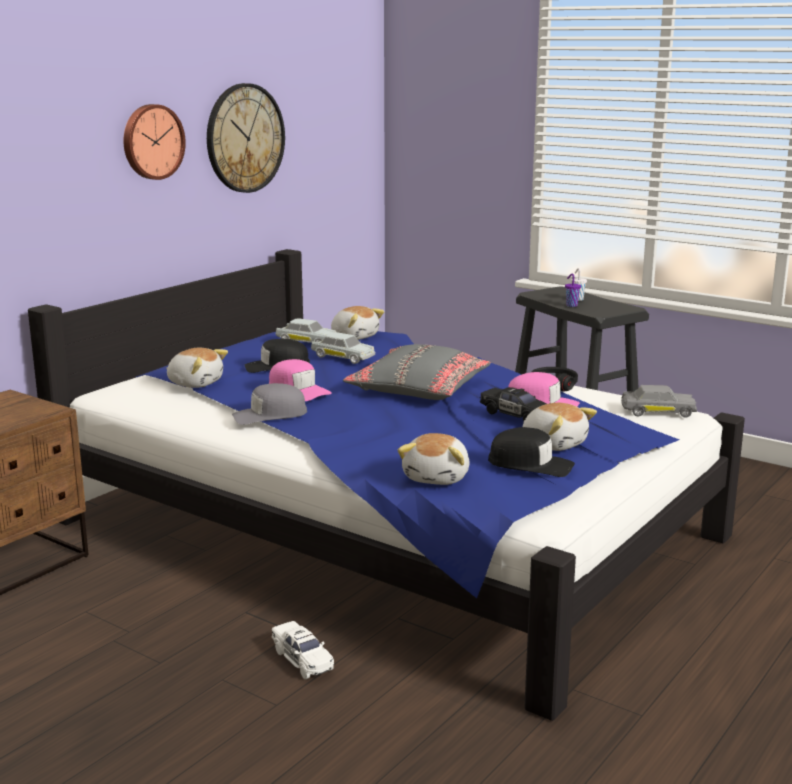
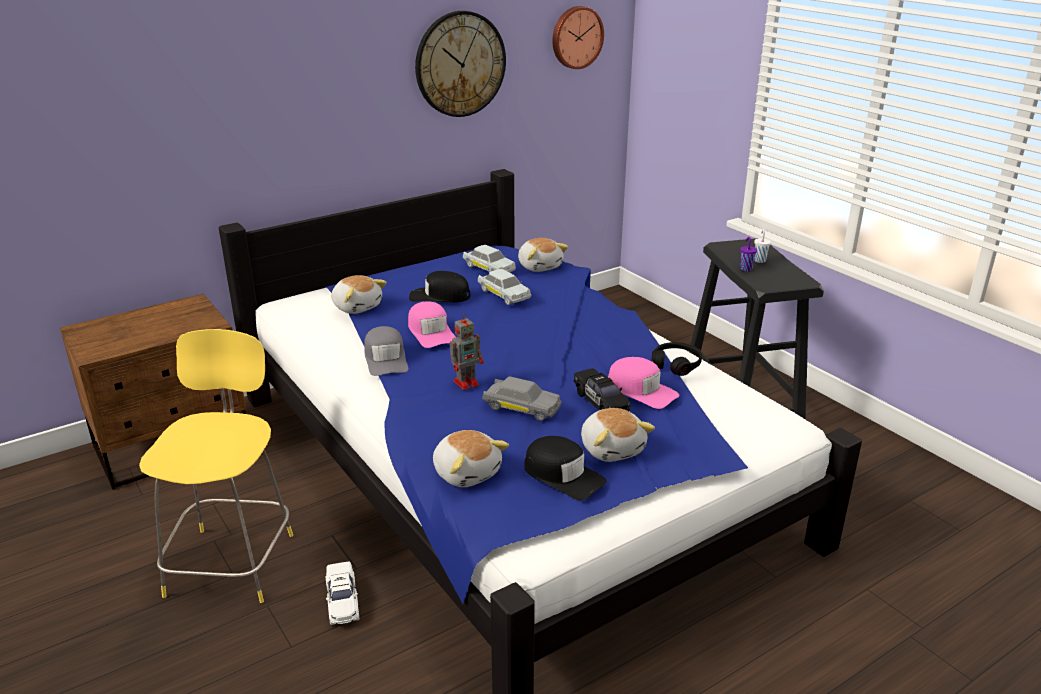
camera: 20 degrees right, 10 degrees up
wall clock [123,104,186,180] -> wall clock moved to [552,6,604,69]
grey cap [232,383,307,425] -> grey cap turned 105 degrees counterclockwise [364,326,408,376]
grey pillow [343,344,491,400] -> none
plush toy [398,433,469,485] -> plush toy turned 75 degrees counterclockwise [433,430,509,487]
grey toy car [621,385,697,418] -> grey toy car moved to [482,376,562,421]
none -> yellow stool [139,329,293,603]
none -> toy robot [450,313,484,390]

